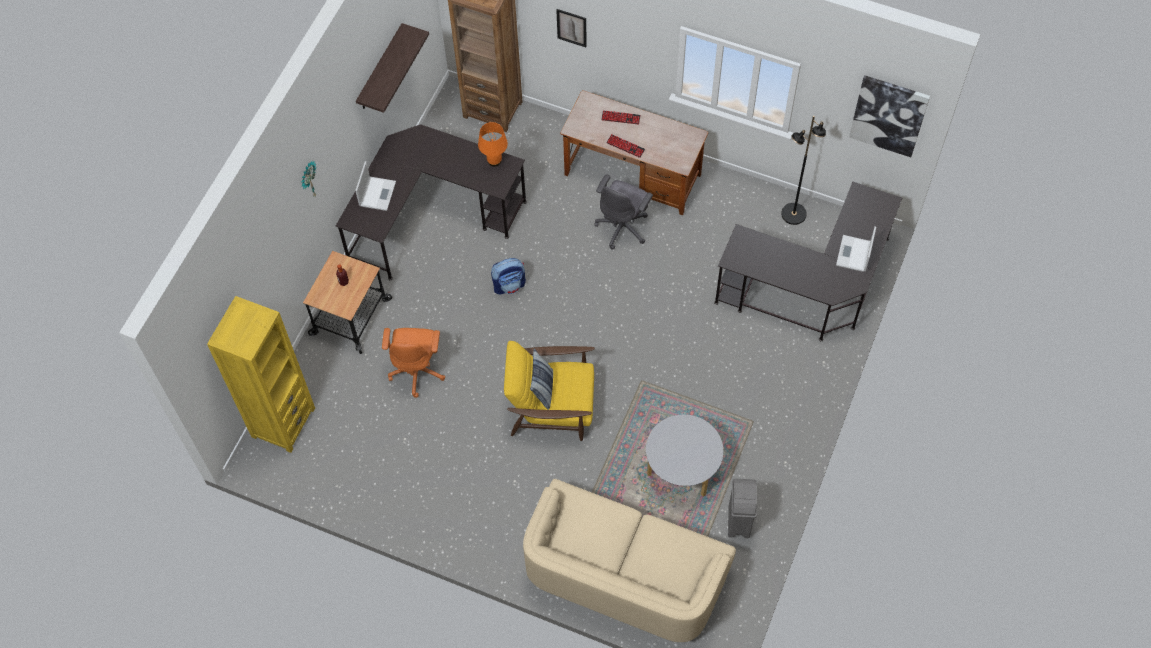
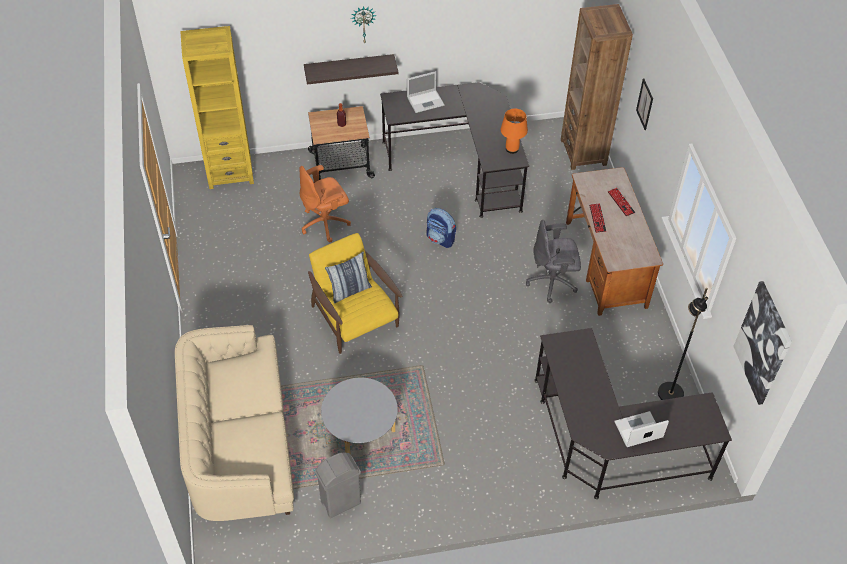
camera: 55 degrees right, 10 degrees down
shelf [356,23,429,113] -> shelf moved to [304,54,398,84]

